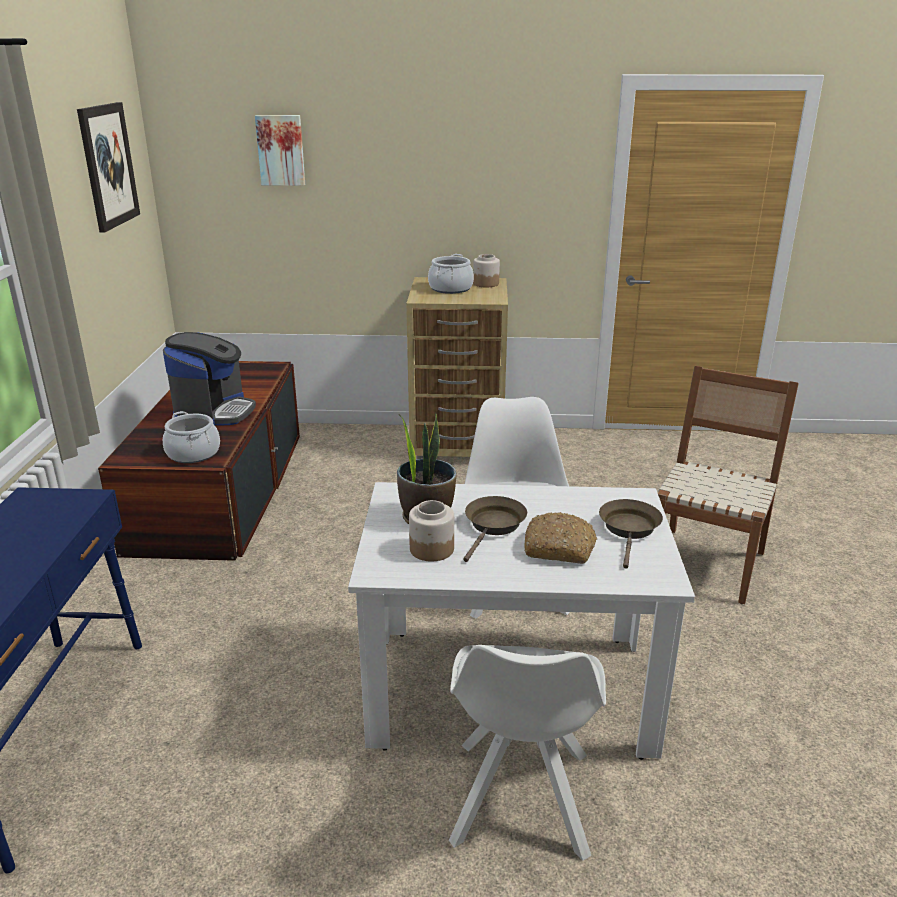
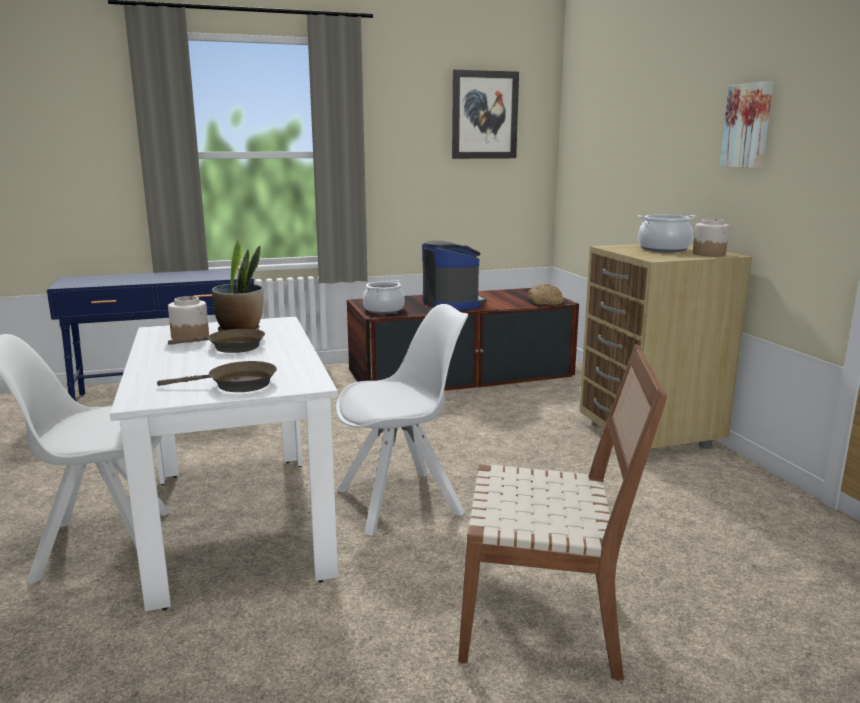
camera: 70 degrees right, 10 degrees down
coffee machine [163,332,256,425] -> coffee machine turned 105 degrees counterclockwise [422,240,487,311]
picture [255,115,305,186] -> picture moved to [720,81,774,168]
bread [525,512,597,564] -> bread moved to [528,284,563,305]

